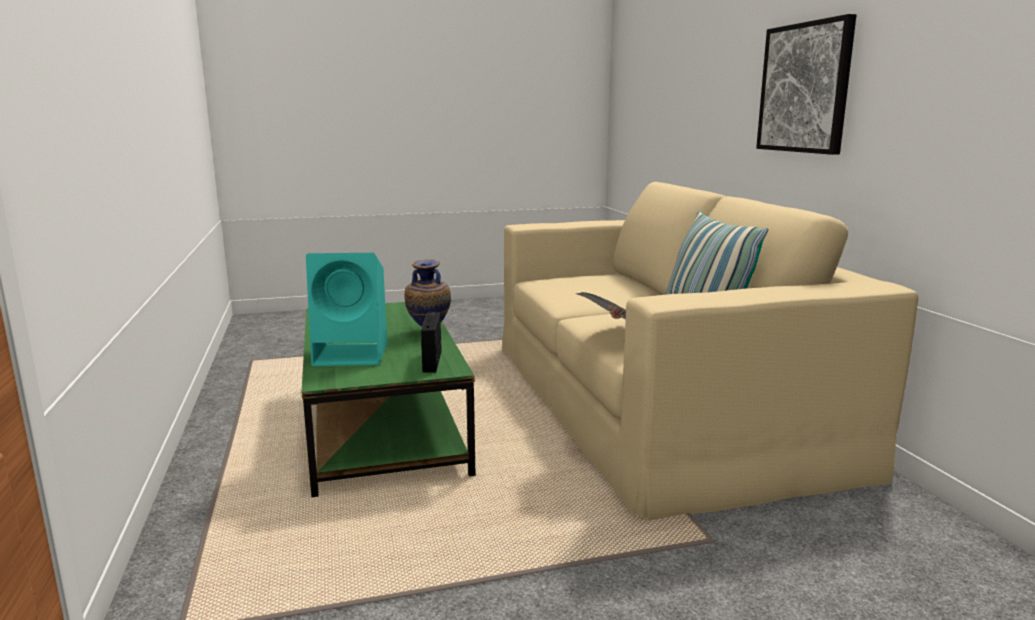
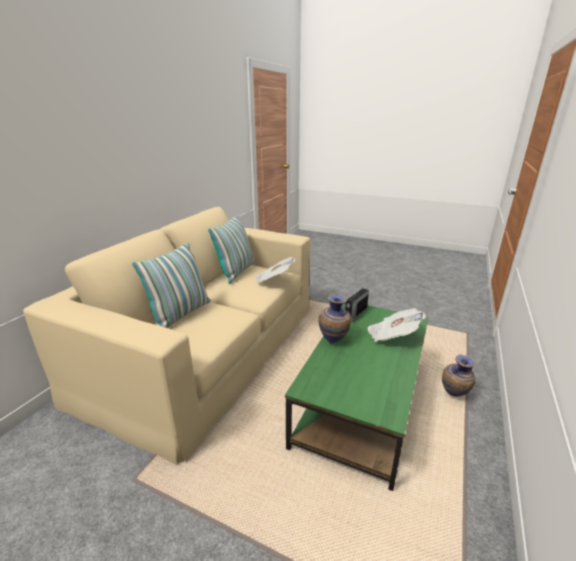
camera: 140 degrees left, 10 degrees up
turquoise speaker [306,253,387,366] -> newspaper [367,308,426,342]
picture [756,14,856,155] -> none
none -> pillow [132,242,211,328]
none -> vase [442,354,475,397]

